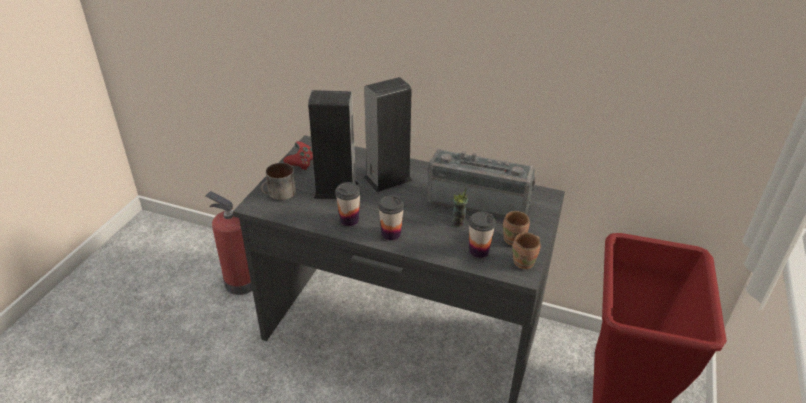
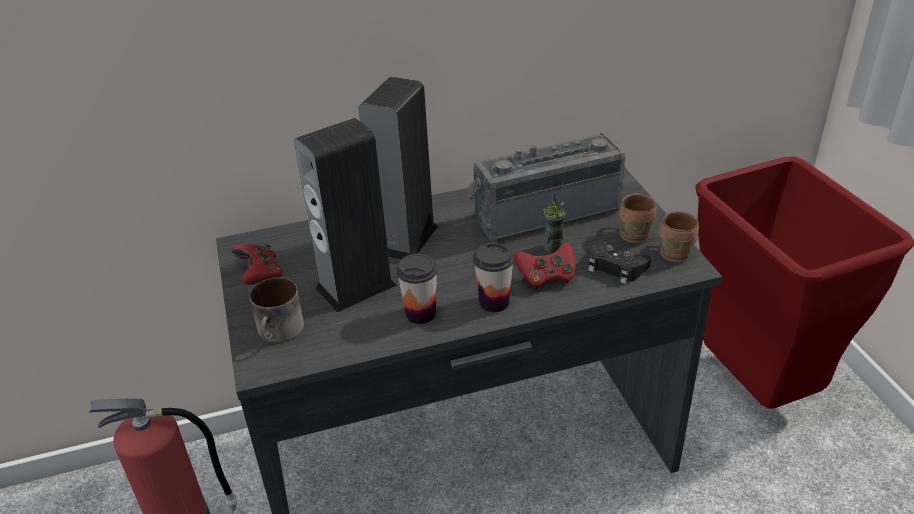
camera: 35 degrees left, 0 degrees up
cup [469,212,496,258] -> black game controller [588,239,651,284]
none -> red game controller [514,243,575,289]

